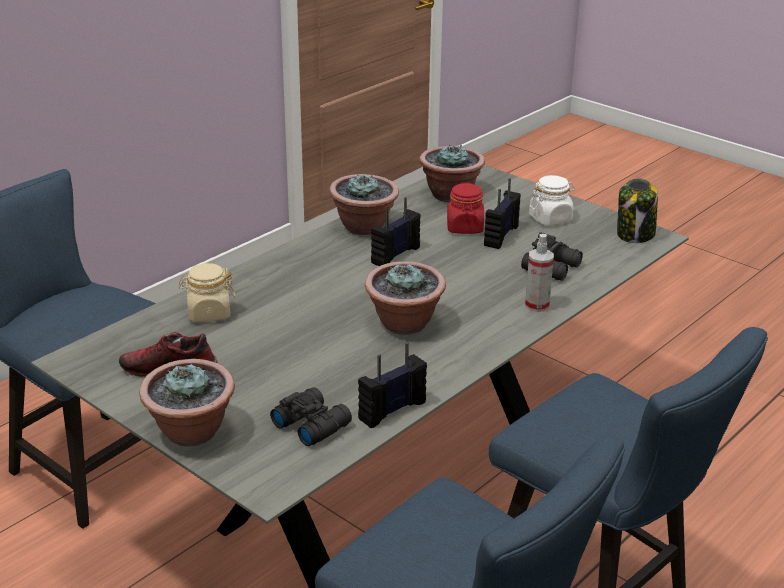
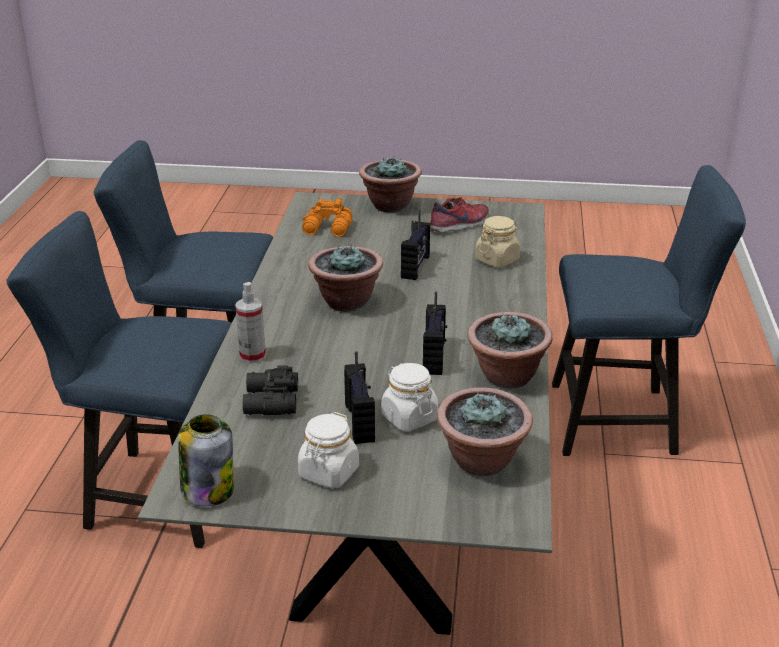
camera: 145 degrees right, 0 degrees up
black binoculars [270,387,352,446] -> orange binoculars [302,198,352,237]
radio [358,342,427,428] -> radio moved to [401,209,430,280]
red jar [447,183,484,234] -> white jar [381,363,438,431]

